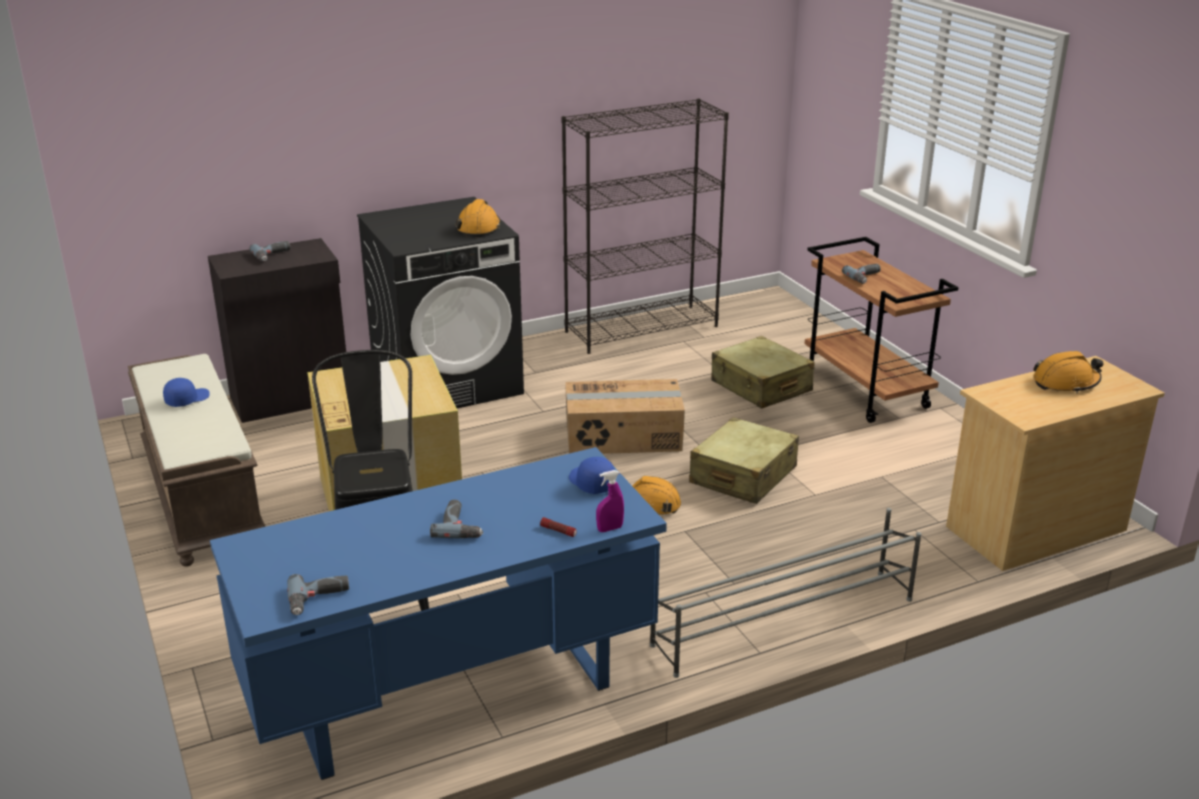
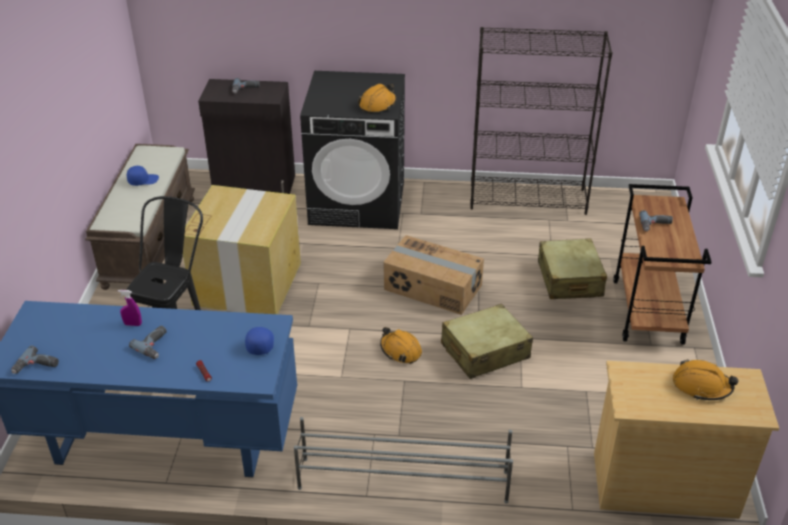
camera: 30 degrees right, 10 degrees up
purple spray bottle [596,470,624,532] -> purple spray bottle moved to [118,290,142,326]

